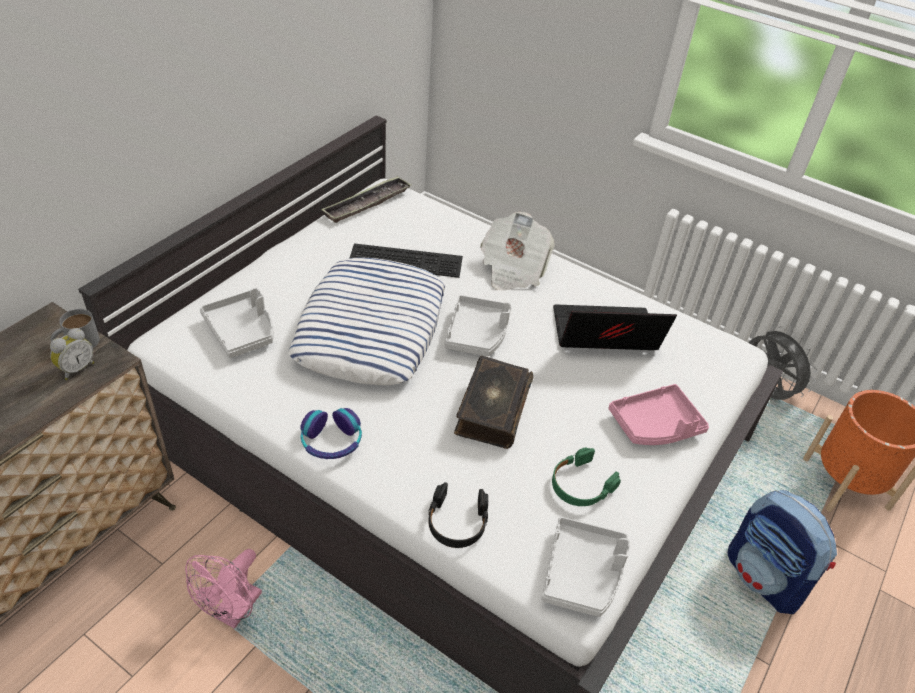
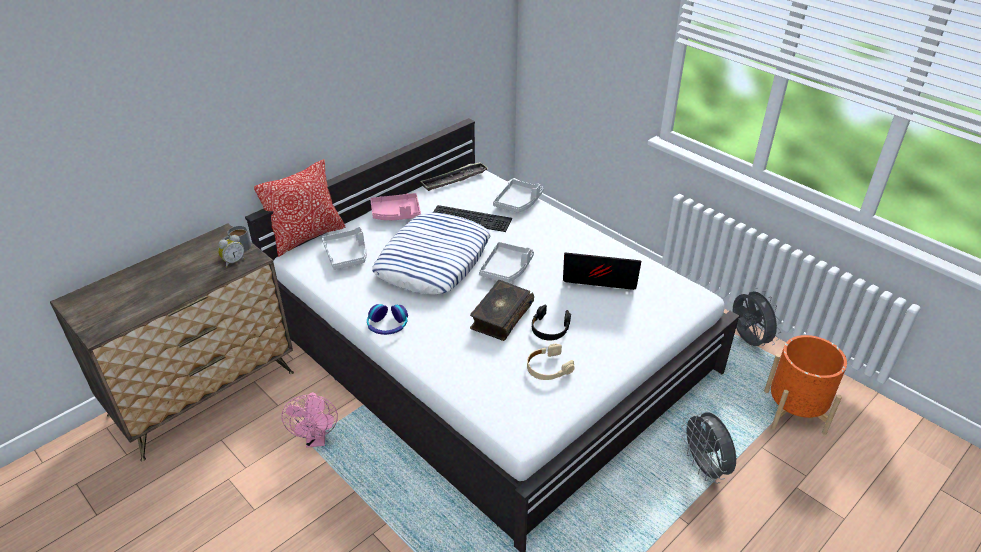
camera: 15 degrees right, 5 degrees down
pink fan [185,549,262,629] -> pink fan turned 45 degrees counterclockwise [281,392,338,448]
black headphones [428,482,488,548] -> black headphones moved to [532,305,571,340]
newspaper [480,212,555,291] -> none
grey tray [541,517,630,617] -> grey tray moved to [493,179,544,213]
green headphones [552,447,621,506] -> beige headphones [527,344,574,380]
pink tray [609,384,709,445] -> pink tray moved to [370,193,421,220]
backpack [728,490,837,614] -> grey fan [681,412,736,484]
none -> pillow [254,159,345,257]

